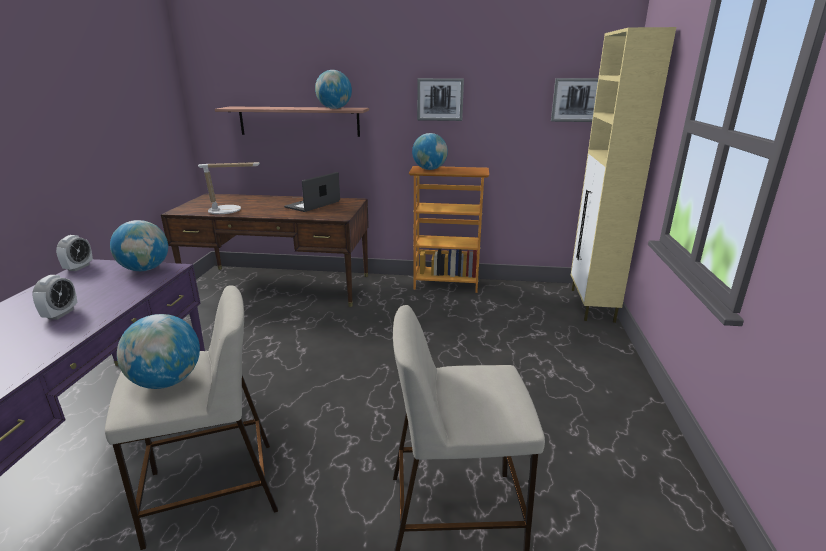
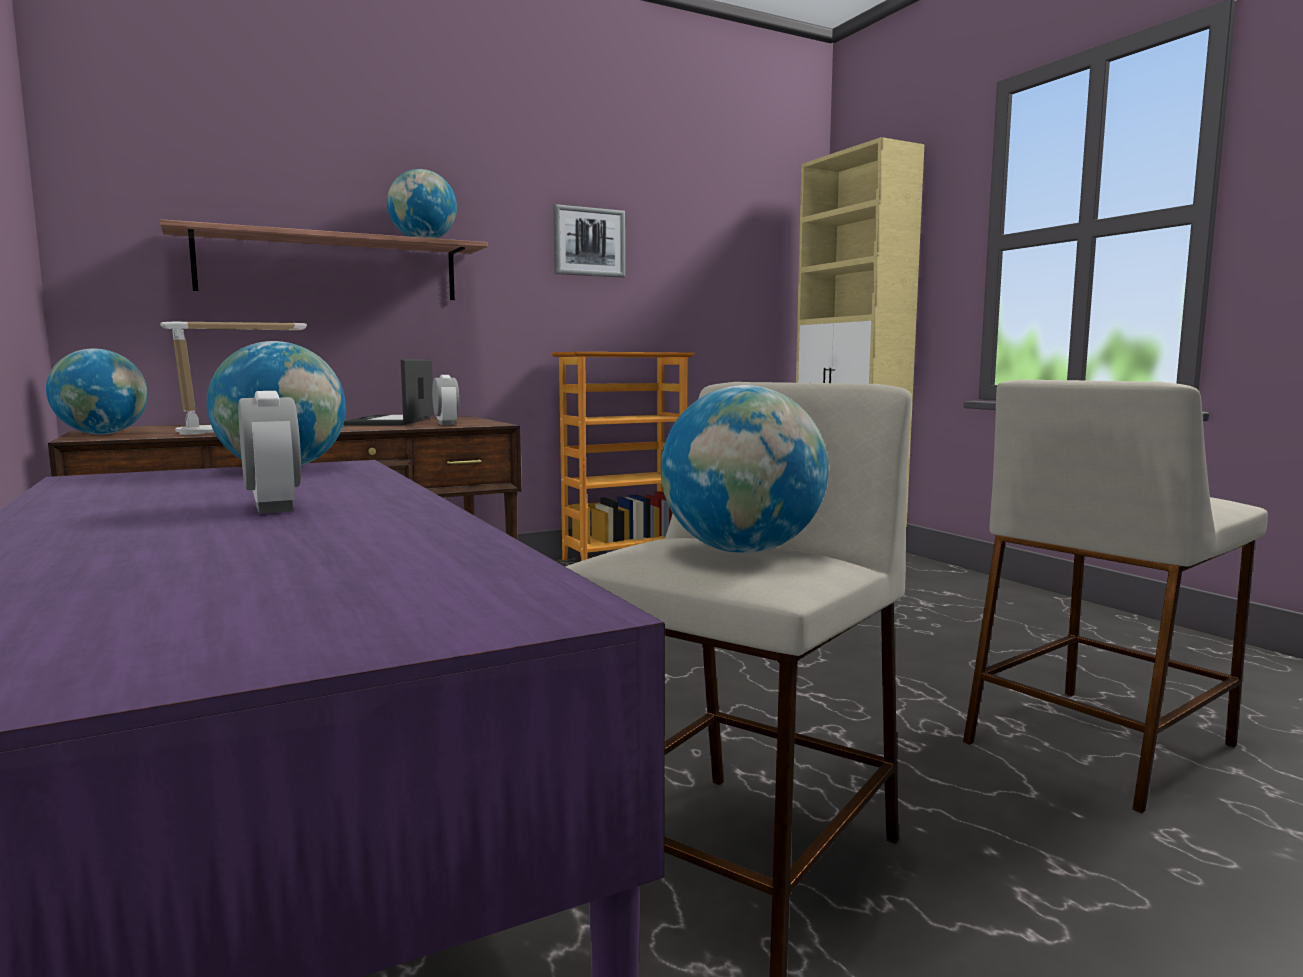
camera: 35 degrees left, 15 degrees down
alarm clock [56,235,93,271] -> alarm clock moved to [432,375,459,425]
globe [412,133,448,170] -> globe moved to [46,348,148,434]
picture [551,78,598,122] -> none

